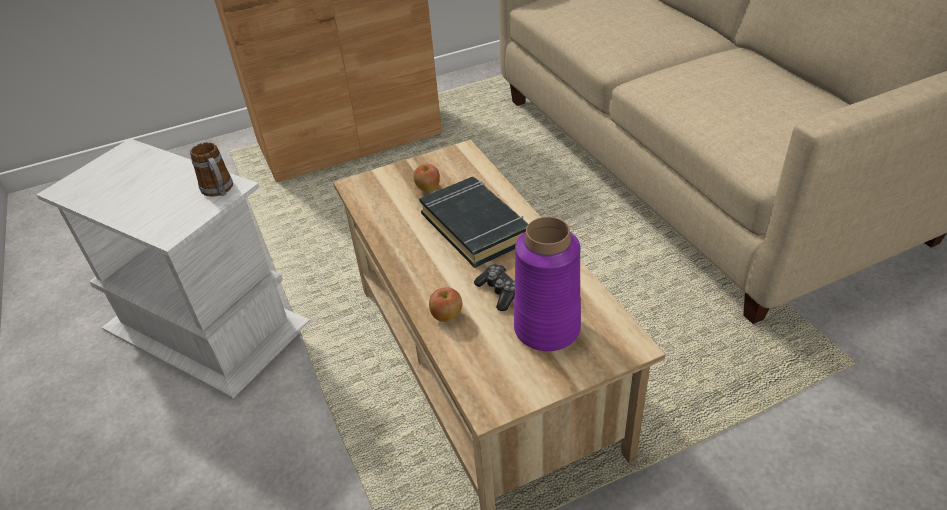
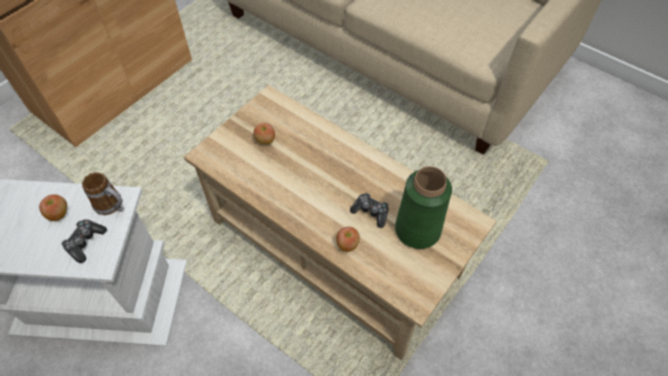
camera: 30 degrees left, 15 degrees up
black book [419,177,528,268] -> none
purple vase [514,217,581,351] -> green vase [395,166,452,249]
none -> apple [39,194,67,221]
none -> game controller [61,219,107,263]

